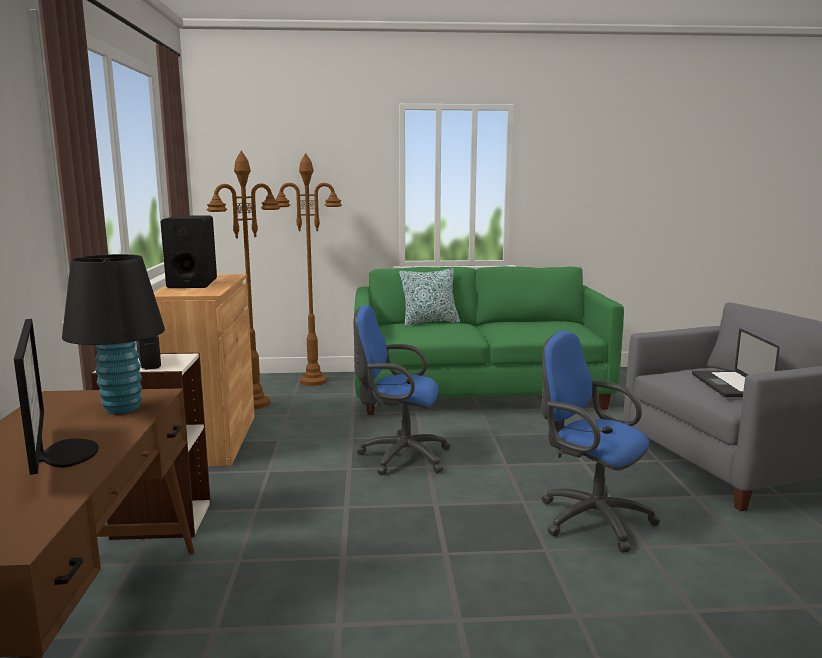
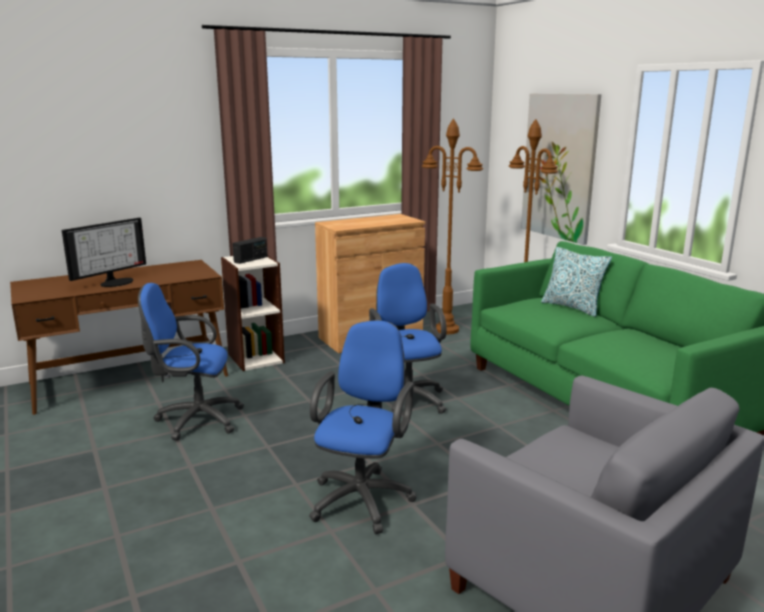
camera: 65 degrees right, 5 degrees up
black table lamp [62,254,165,414] -> none
black speaker [161,215,217,288] -> none
laptop [692,328,780,397] -> none
none -> blue office chair [138,283,244,441]
none -> picture [521,94,601,245]

